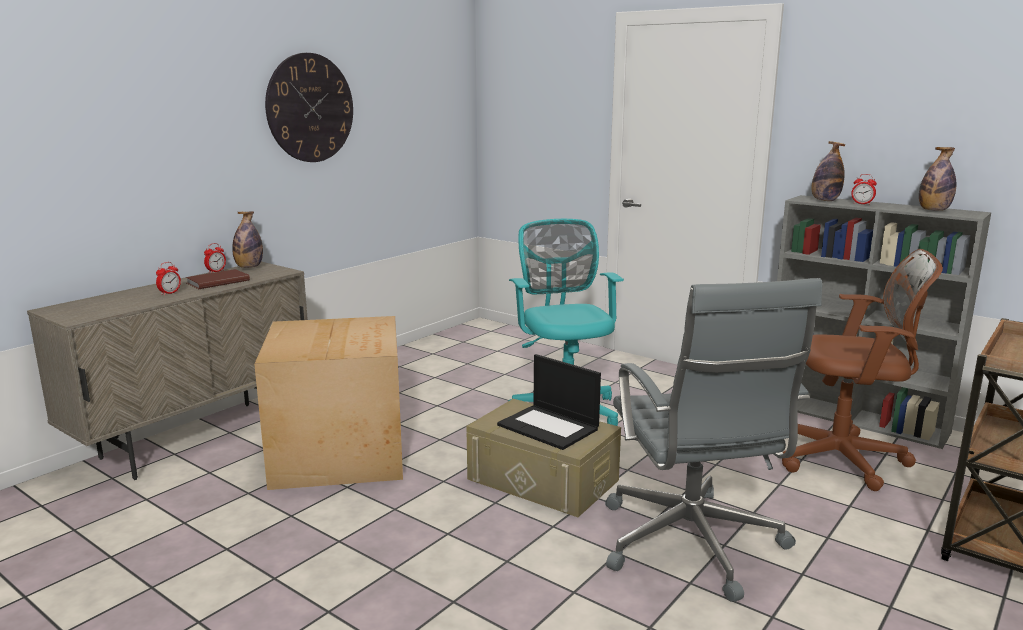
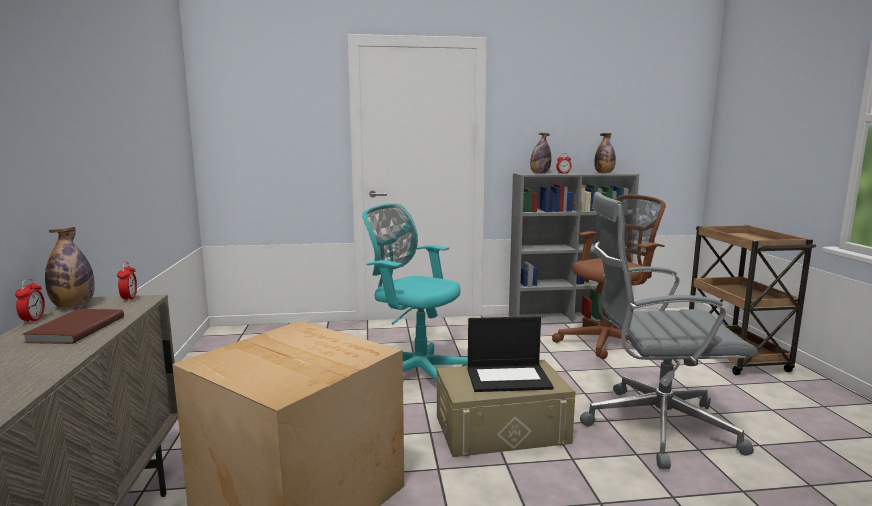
camera: 45 degrees left, 5 degrees down
alarm clock [156,262,181,296] -> alarm clock moved to [117,262,137,302]
wall clock [265,53,353,162] -> none
grey office chair [605,278,822,602] -> grey office chair turned 150 degrees clockwise [580,192,758,469]

